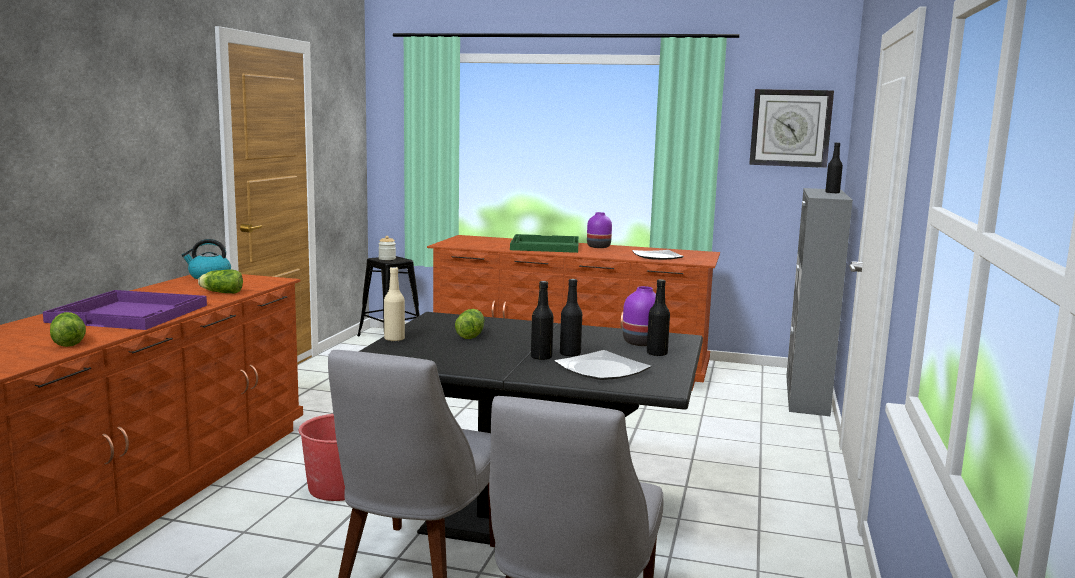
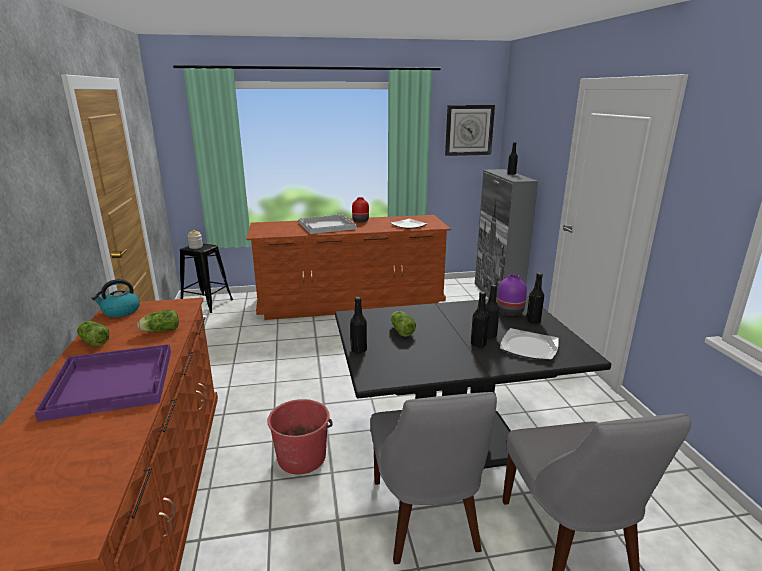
camera: 25 degrees left, 10 degrees up
lettuce [50,312,86,347] -> lettuce moved to [77,321,110,346]
beige bottle [384,267,405,342] -> black bottle [350,297,367,354]
green tray [510,234,579,253] -> white tray [299,214,357,234]
purple vase [587,212,612,248] -> red vase [352,197,369,223]

